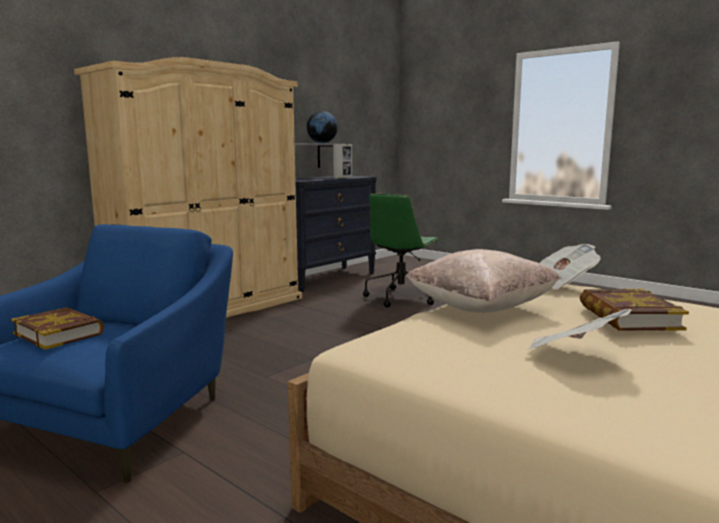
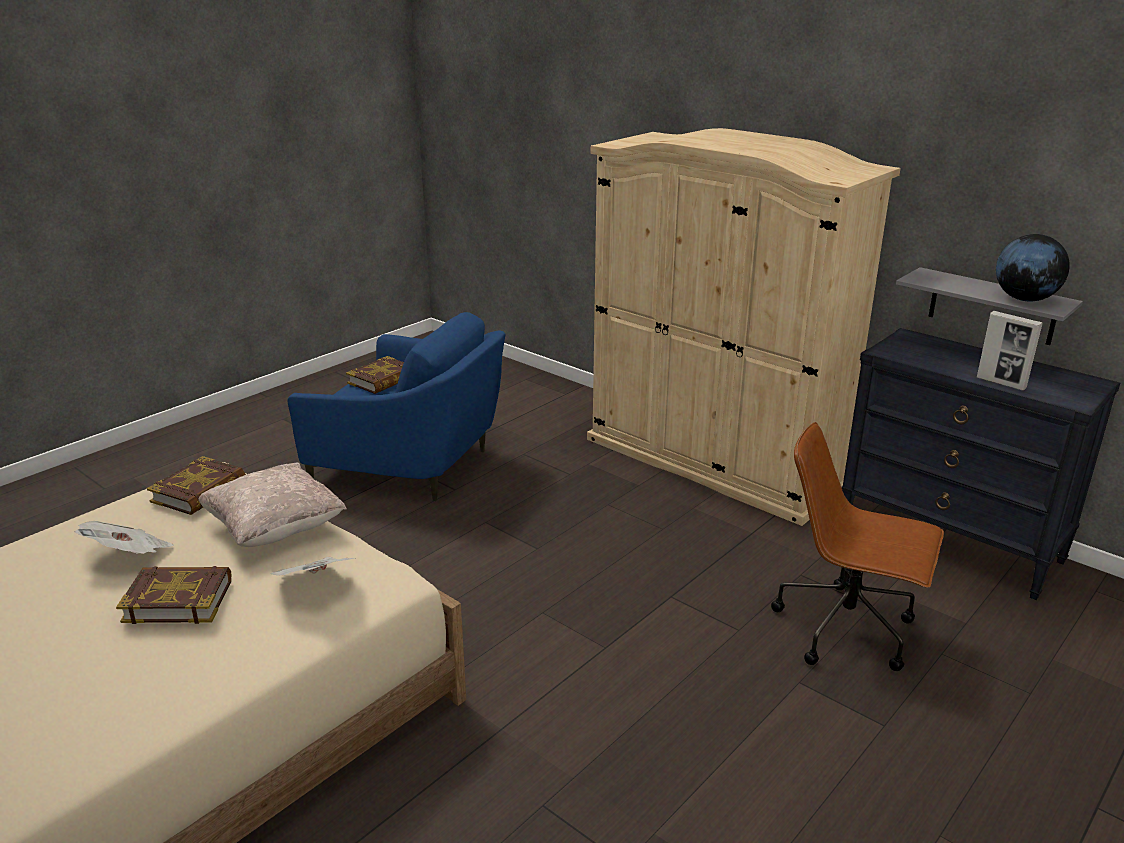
camera: 90 degrees right, 15 degrees up
green office chair [363,193,440,307] -> brown office chair [771,422,944,671]
none -> book [147,456,246,515]

